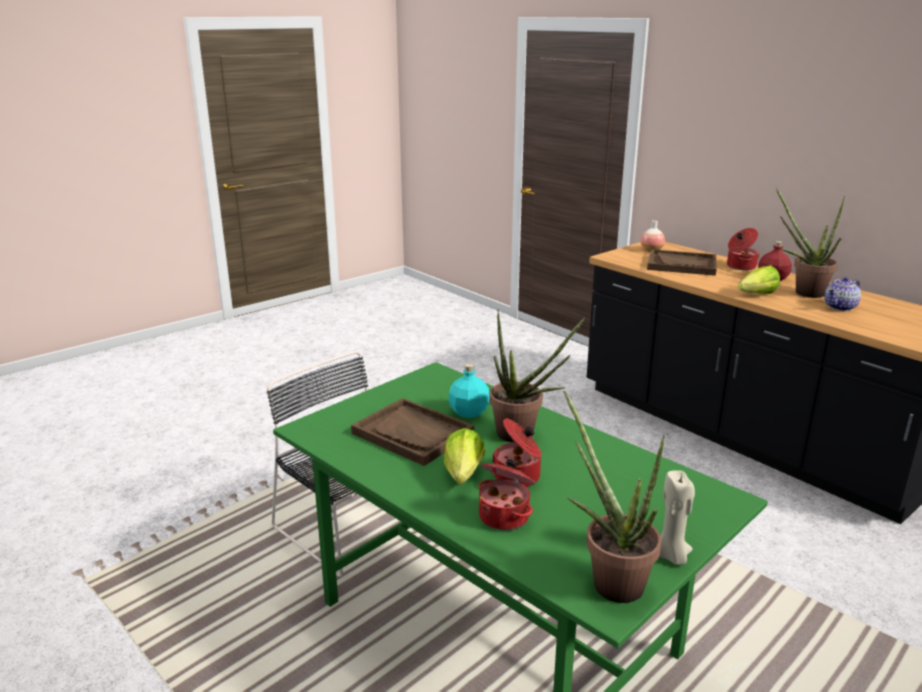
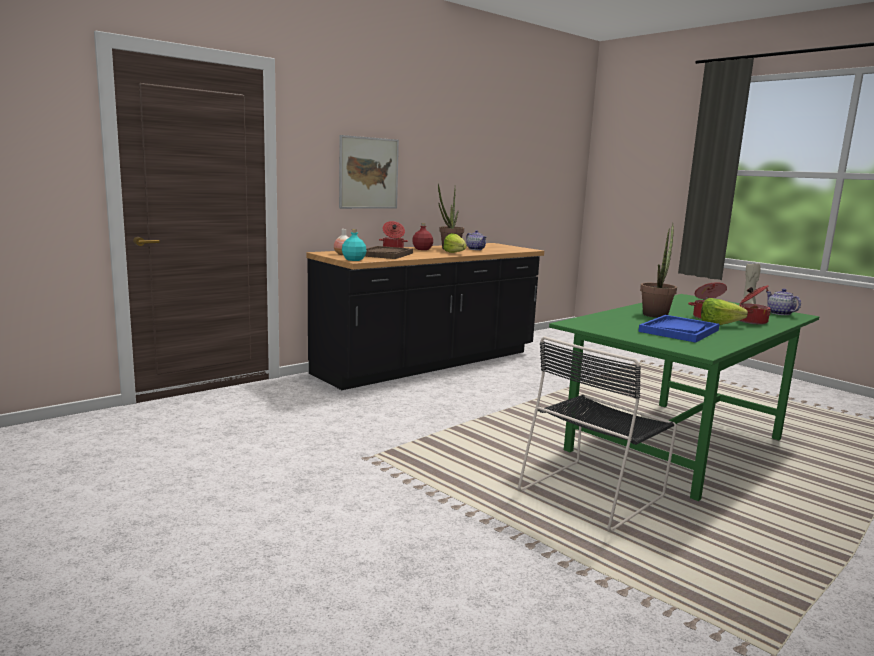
camera: 90 degrees left, 10 degrees down
brown tray [351,398,474,466] -> blue tray [638,315,720,343]
turquoise bottle [448,364,490,418] -> turquoise bottle moved to [342,229,366,261]
potted plant [564,391,665,603] -> teapot [766,289,801,315]
none -> picture [339,135,399,209]

